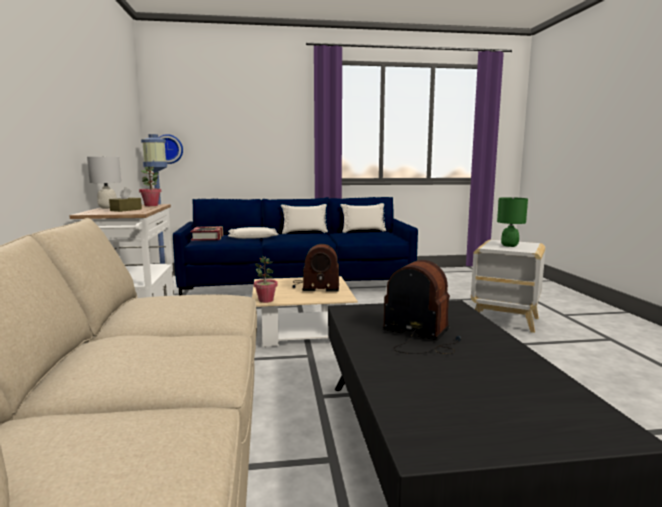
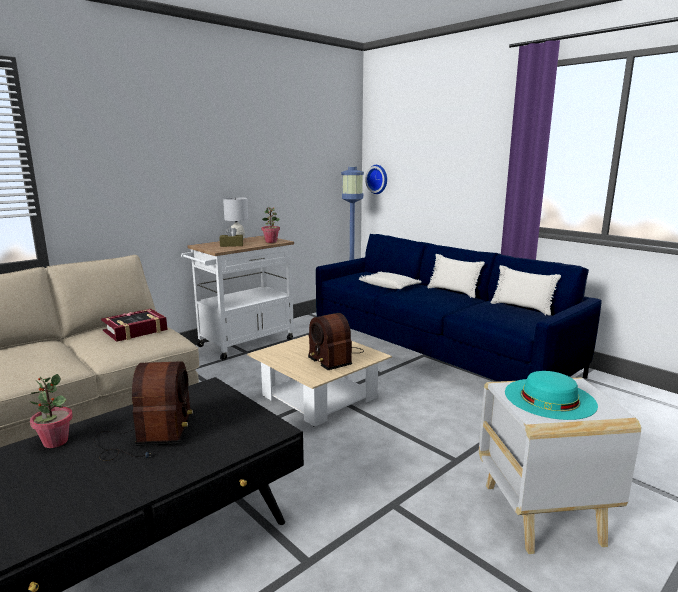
camera: 55 degrees right, 5 degrees up
book [190,226,223,241] -> book moved to [101,309,168,342]
potted plant [254,256,278,303] -> potted plant moved to [29,374,73,448]
green table lamp [497,197,528,247] -> turquoise hat [505,371,598,420]

